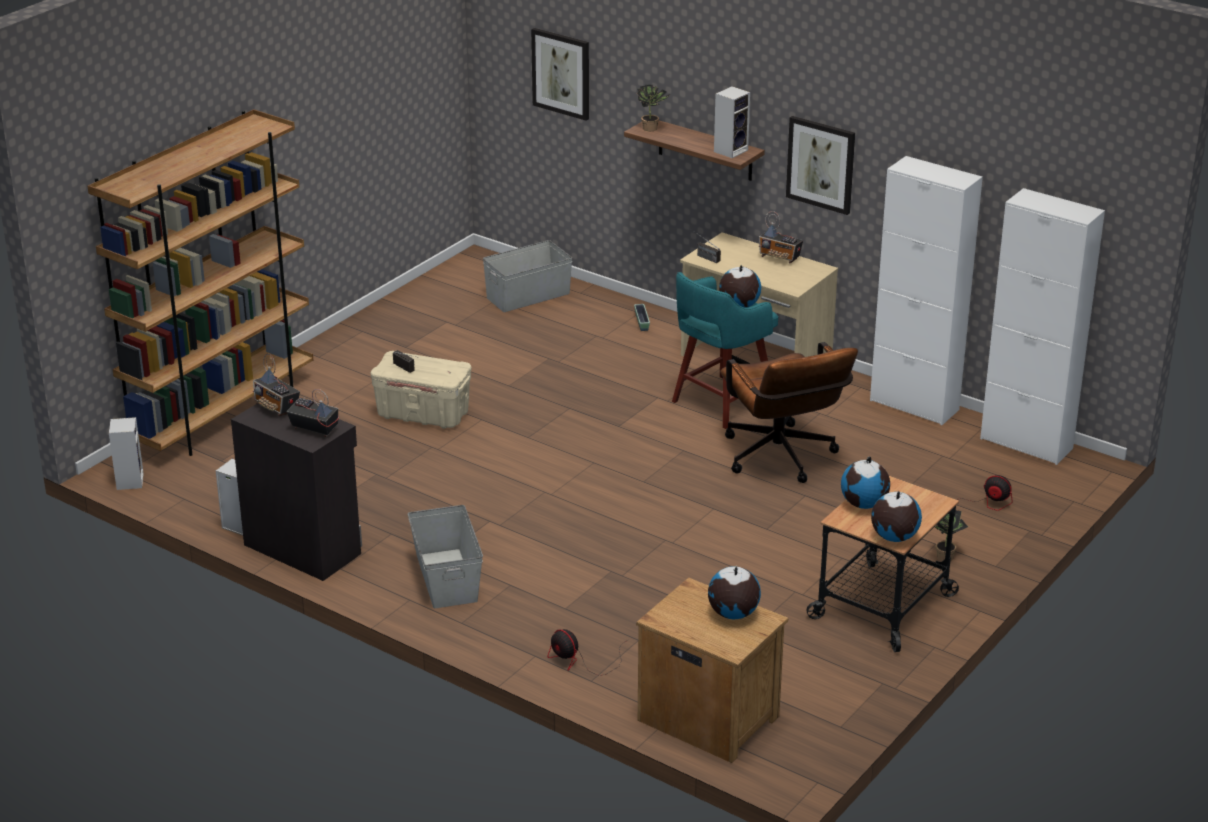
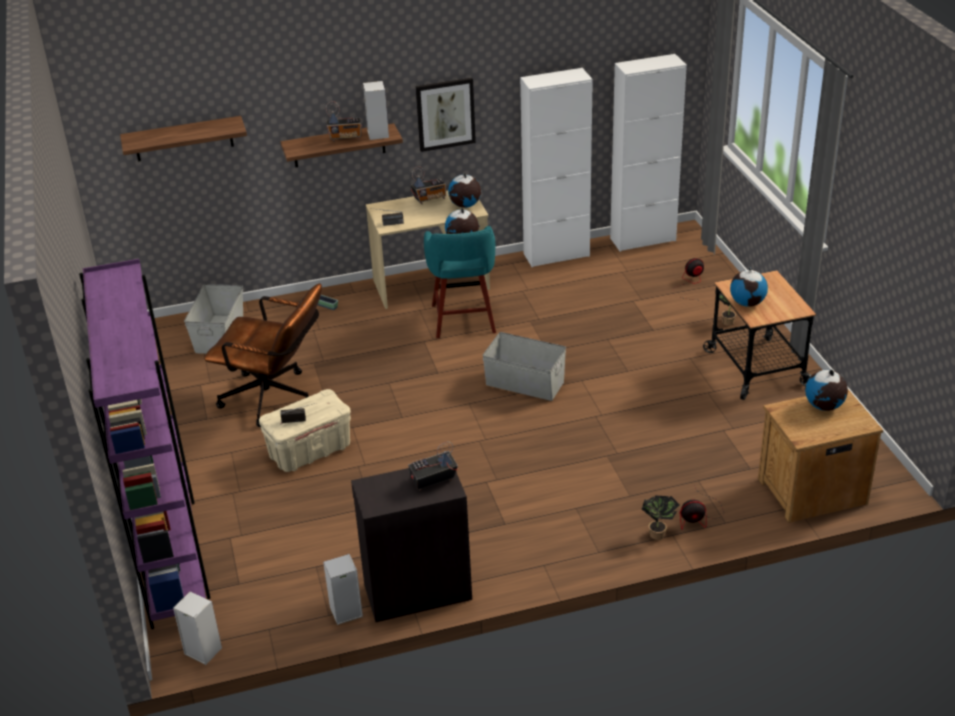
camera: 50 degrees left, 5 degrees up
brown bookcase [87,109,313,456] -> purple bookcase [79,259,211,629]
radio [253,354,300,416] -> radio moved to [326,101,362,142]
grey storage box [408,505,483,608] -> grey storage box moved to [482,332,566,401]
picture [531,28,589,121] -> shelf [120,116,247,162]
potted plant [637,85,669,131] -> potted plant moved to [642,496,680,540]
brown office chair [720,342,858,483] -> brown office chair moved to [204,283,322,427]
globe [871,490,922,542] -> globe moved to [448,173,481,208]

